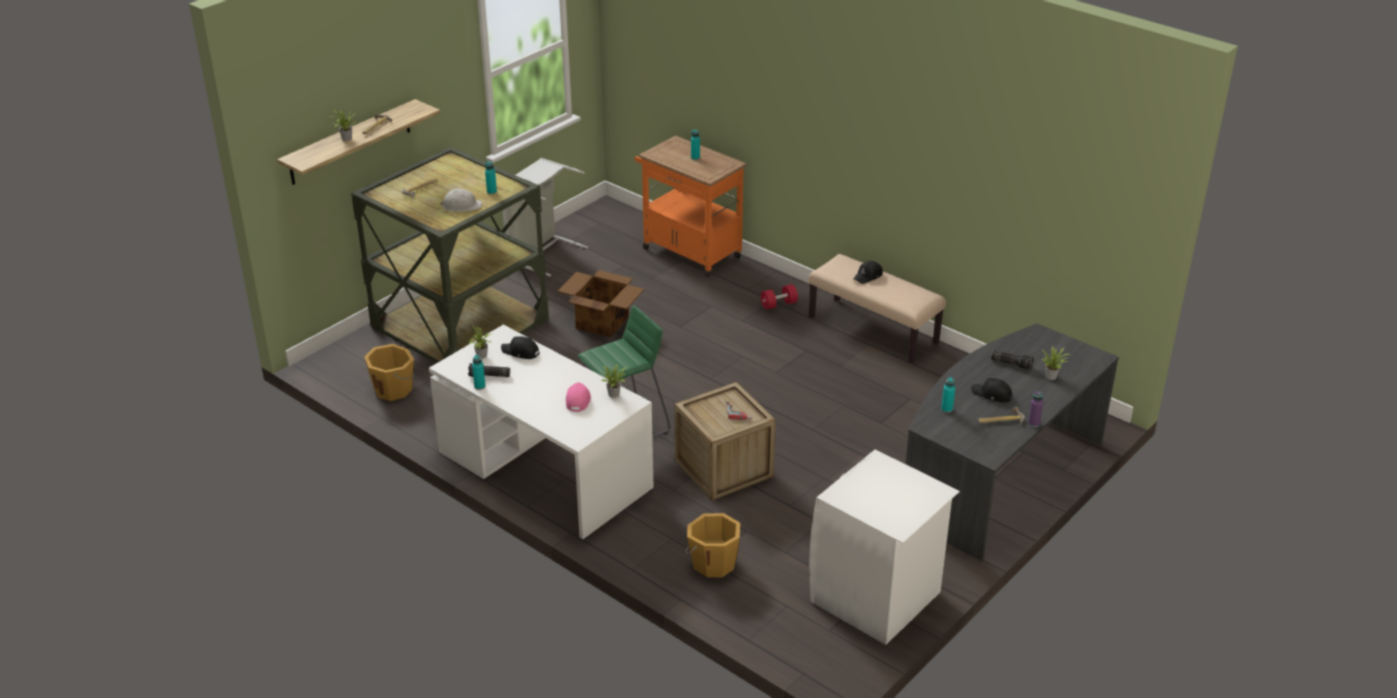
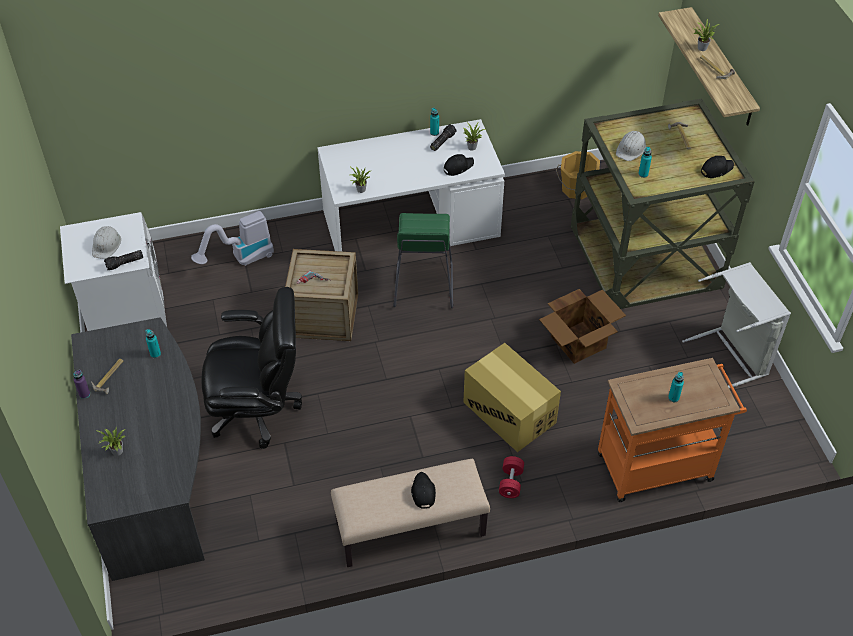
camera: 125 degrees right, 15 degrees up
pink cap [566,382,591,412] -> none
orange bucket [686,513,740,577] -> vacuum cleaner [191,211,274,266]
black cap [971,378,1013,403] -> black cap moved to [701,156,734,178]
flashlight [991,351,1034,370] -> flashlight moved to [104,250,143,270]
none -> white hard hat [92,226,121,259]
none -> black office chair [202,287,302,449]
none -> cardboard box [463,343,561,452]

